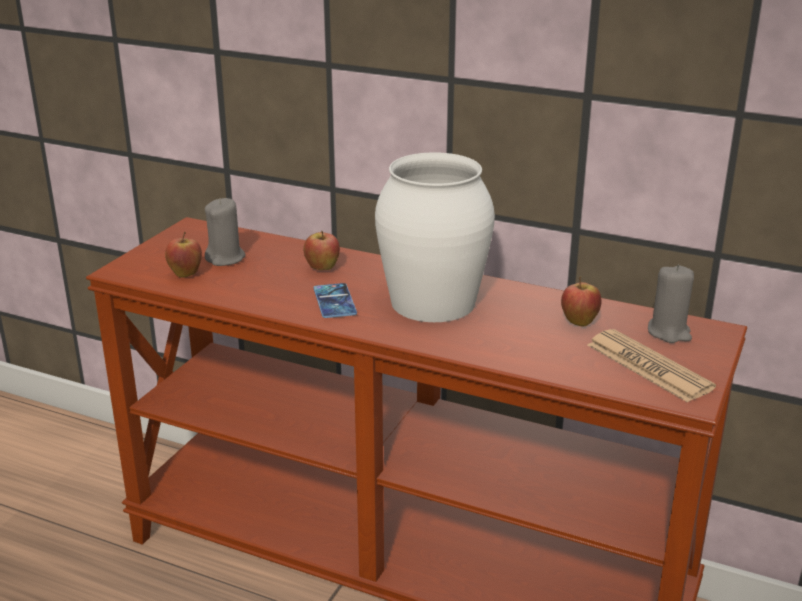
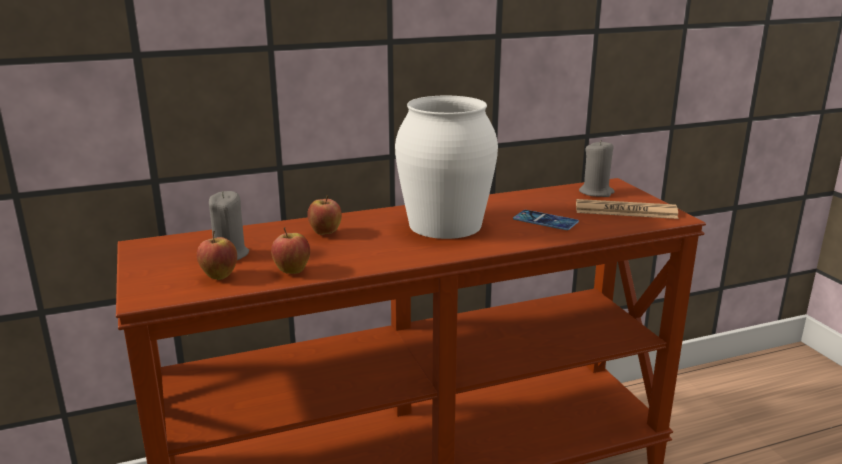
camera: 45 degrees left, 5 degrees down
phone [313,283,357,318] -> phone moved to [513,210,579,230]
apple [561,276,601,327] -> apple moved to [271,227,310,274]

